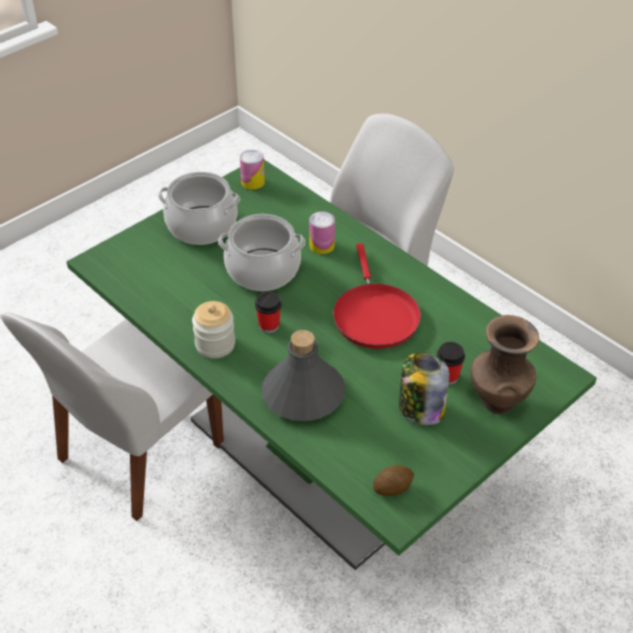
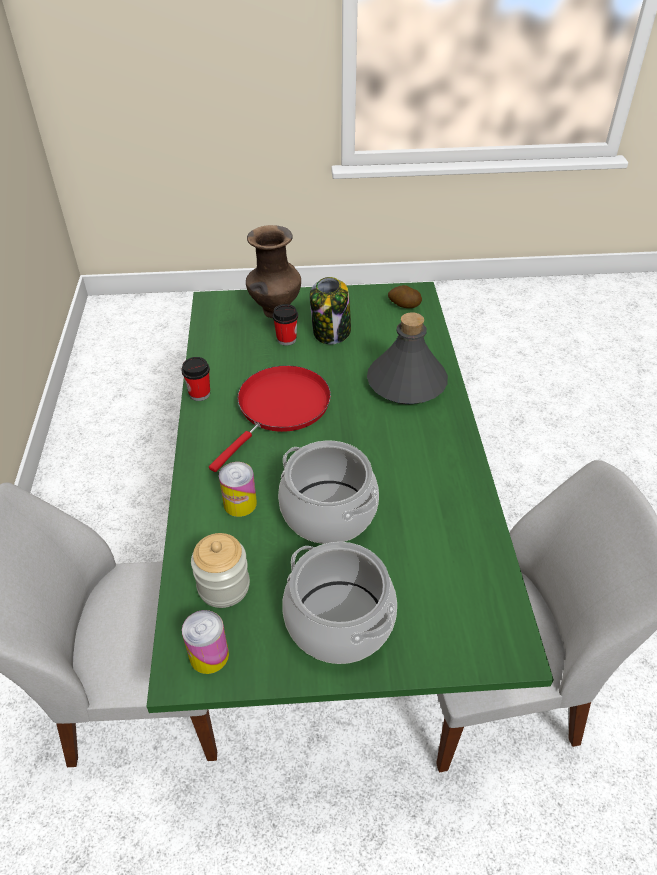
camera: 140 degrees left, 0 degrees up
jar [192,301,235,358] -> jar moved to [191,533,250,608]
cup [255,292,281,333] -> cup moved to [181,357,210,401]

